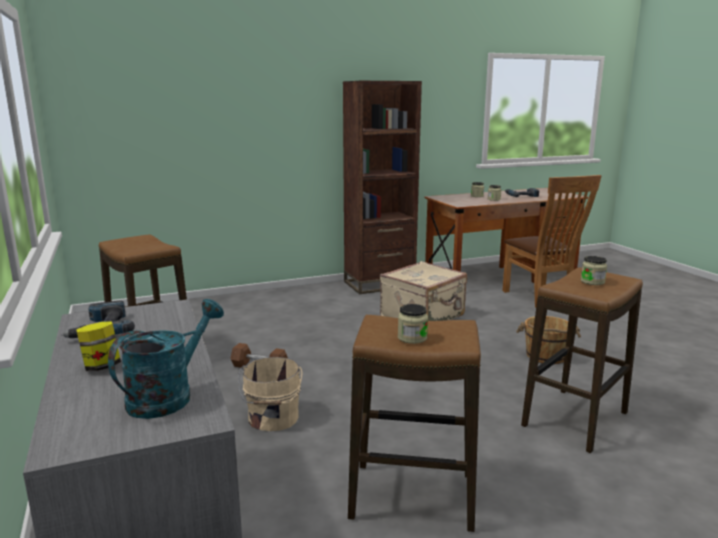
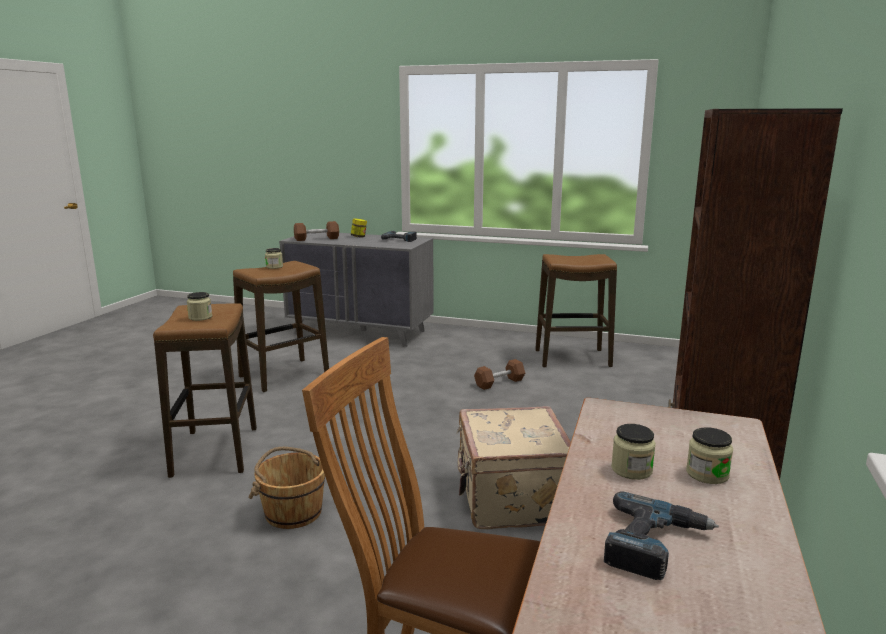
camera: 130 degrees right, 0 degrees up
turquoise watering can [108,299,224,419] -> brown dumbbell [294,221,339,241]
beige bucket [238,357,303,431] -> none

